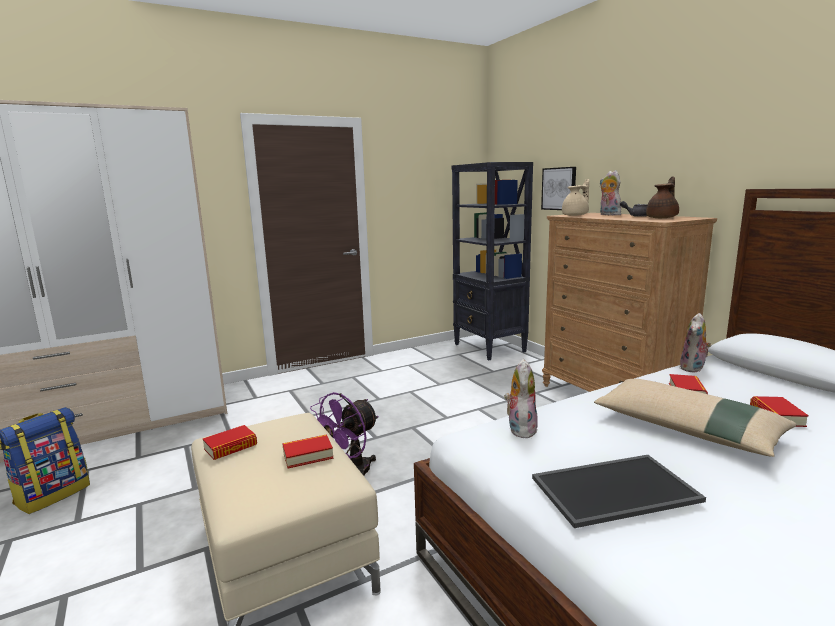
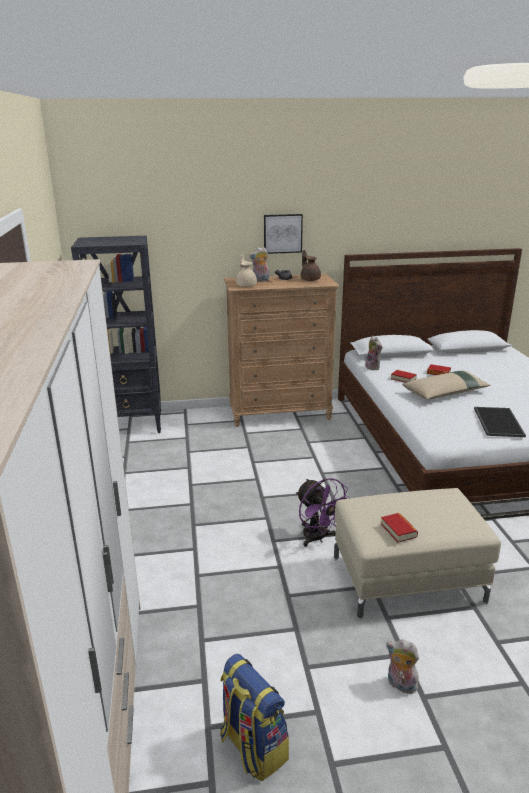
camera: 70 degrees left, 10 degrees up
book [283,434,334,469] -> none
plush toy [504,359,538,438] -> plush toy moved to [386,640,419,694]
picture [541,167,576,210] -> picture moved to [264,214,303,254]

